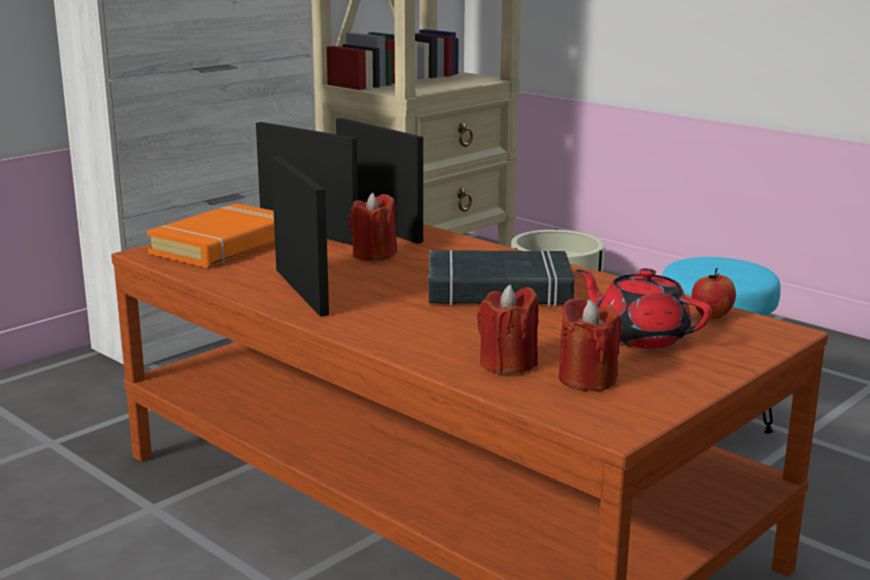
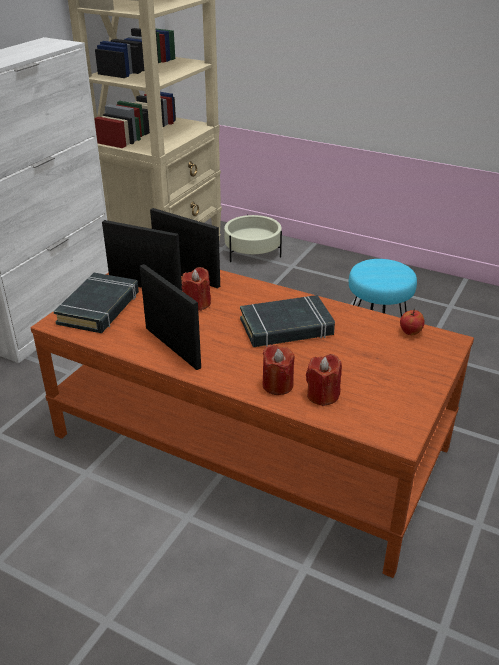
camera: 15 degrees left, 15 degrees up
orange book [147,203,275,268] -> black book [54,273,139,333]
red candle [559,298,621,391] -> red candle moved to [262,344,295,395]
red teapot [576,268,712,349] -> none

